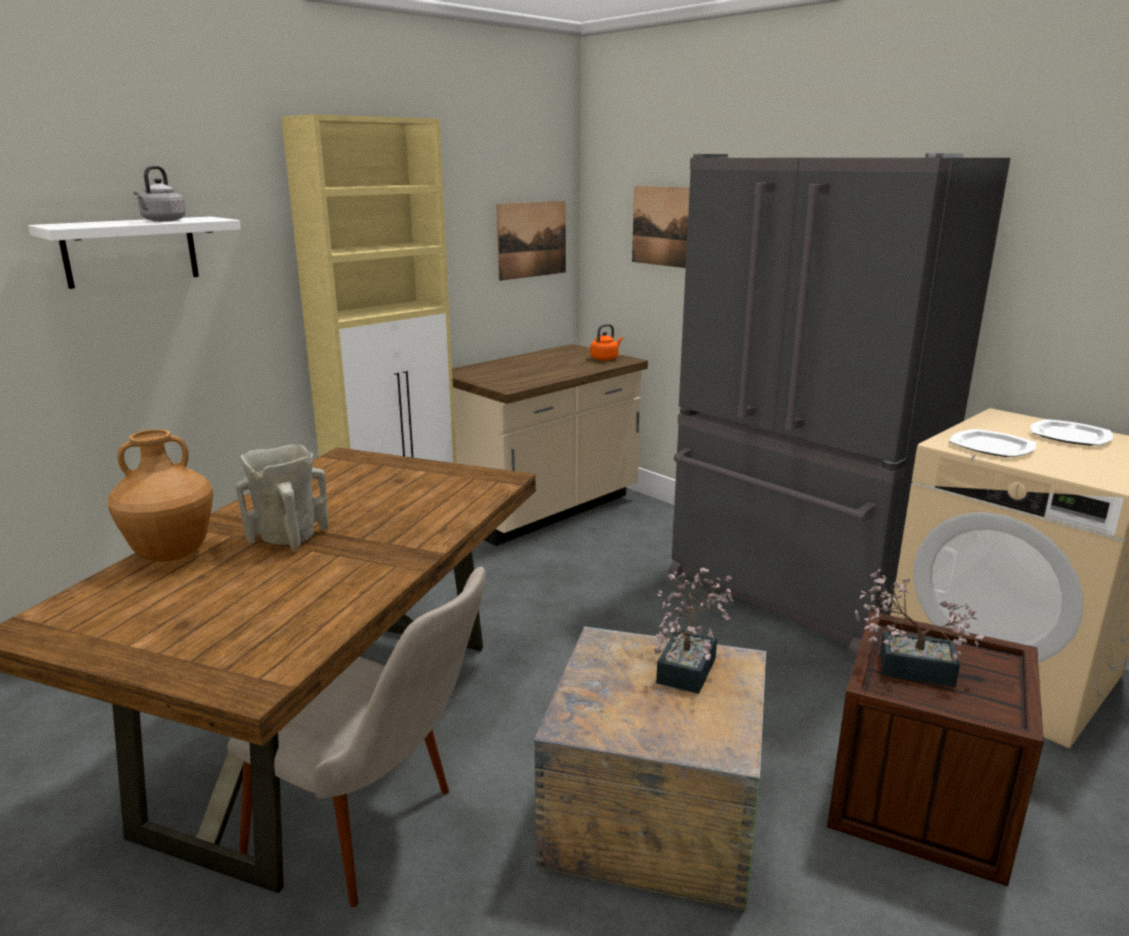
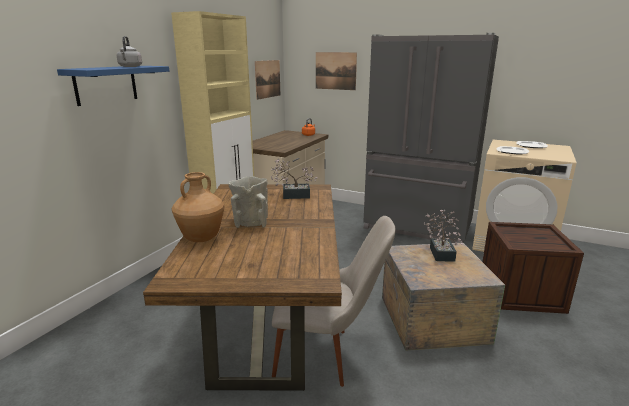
camera: 20 degrees left, 0 degrees up
white shelf [28,216,241,289] -> blue shelf [57,66,169,106]
potted plant [855,569,984,687] -> potted plant moved to [271,158,317,199]

